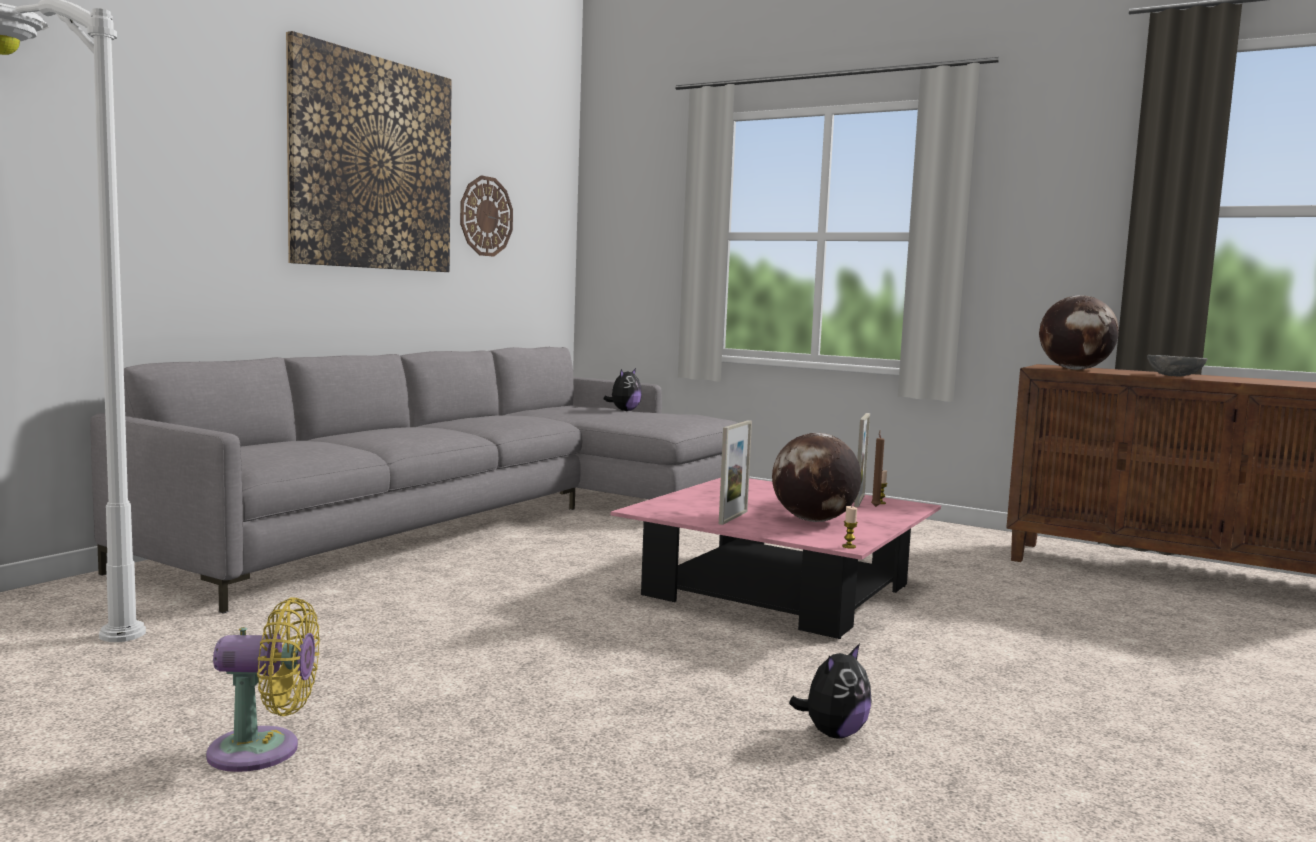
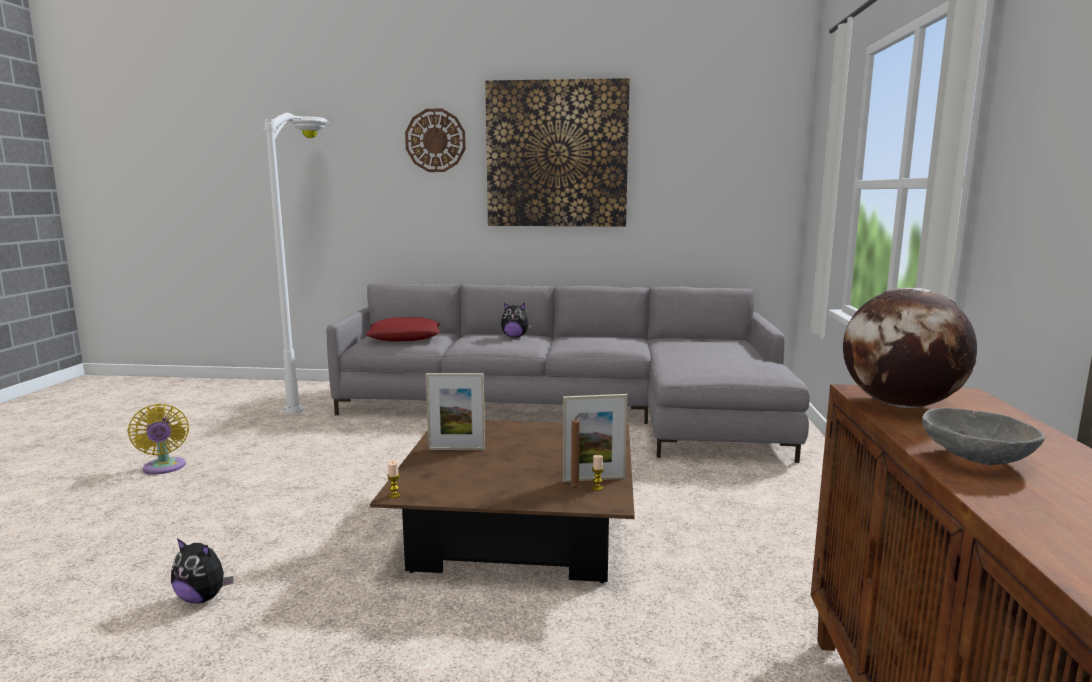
camera: 65 degrees right, 5 degrees up
wall clock [460,175,513,257] -> wall clock moved to [405,109,466,172]
plush toy [603,368,642,411] -> plush toy moved to [501,303,532,338]
pink coffee table [611,478,941,639] -> brown coffee table [370,420,635,583]
globe [772,433,861,522] -> none
none -> red pillow [365,317,441,342]

